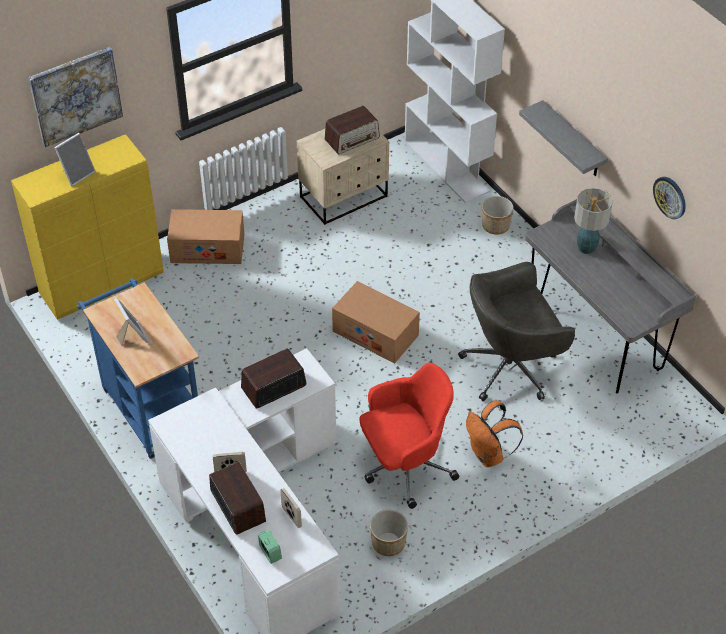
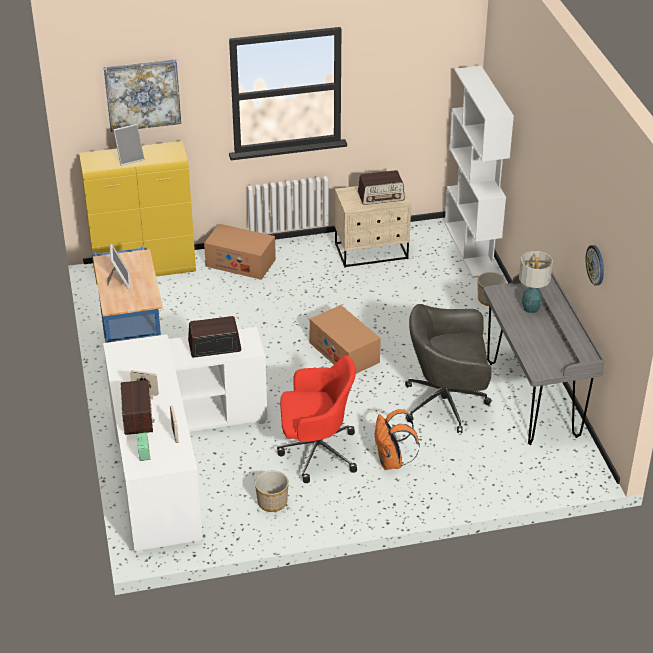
camera: 20 degrees right, 10 degrees down
grey shelf [519,100,608,176] -> none

